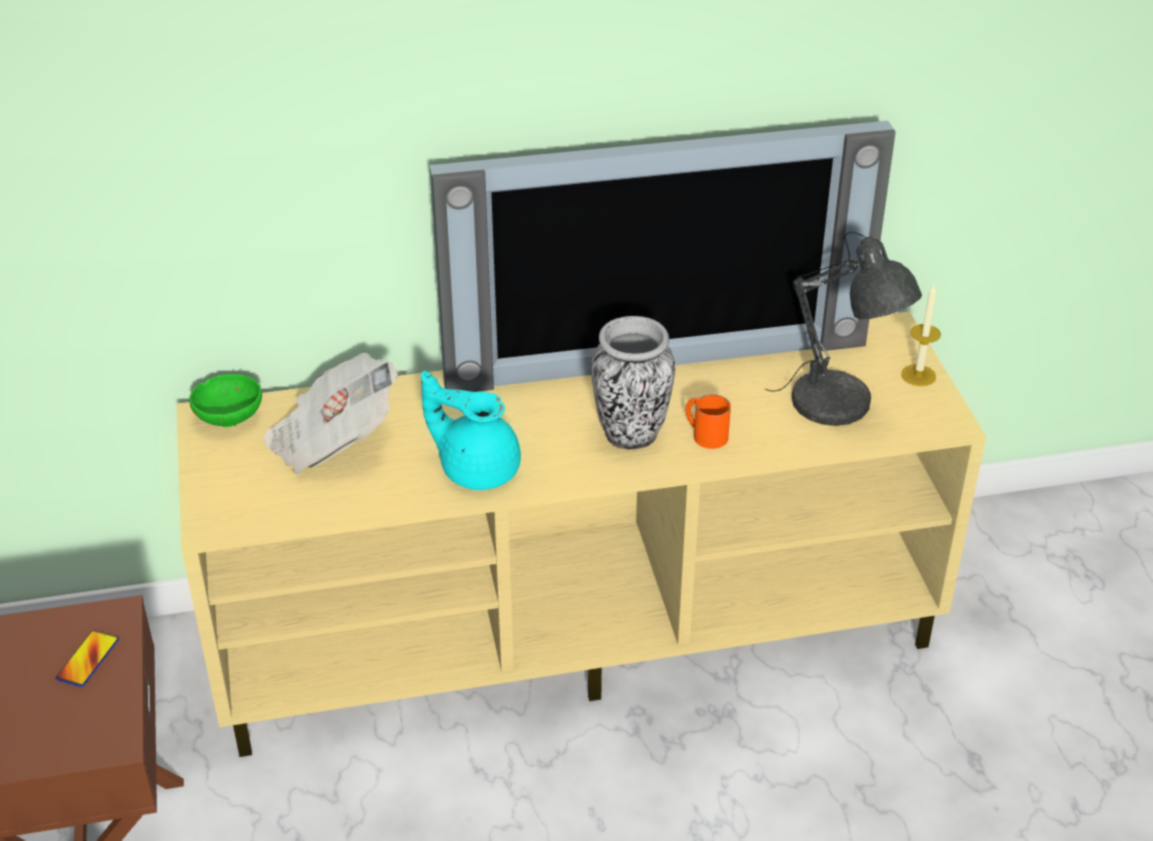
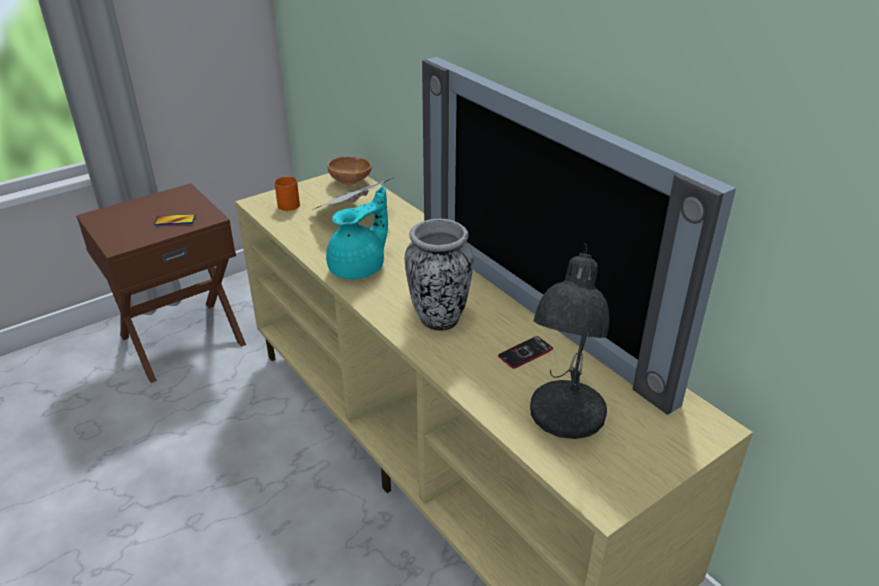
camera: 65 degrees right, 5 degrees down
green bowl [189,374,262,427] -> brown bowl [327,157,372,185]
turquoise teapot [421,371,521,490] -> turquoise teapot turned 45 degrees clockwise [326,186,388,279]
orange mug [686,394,731,449] -> orange mug moved to [274,176,300,211]
candle [901,285,941,386] -> none
none -> phone [498,336,553,369]

